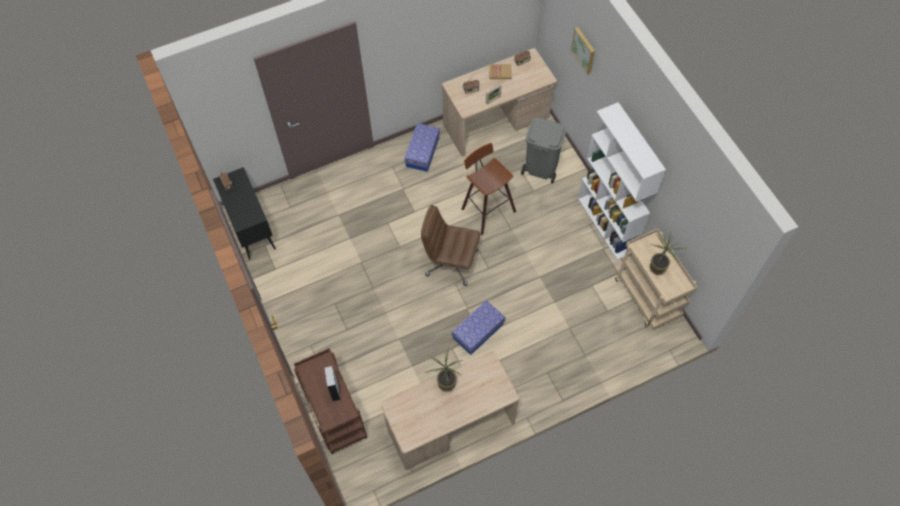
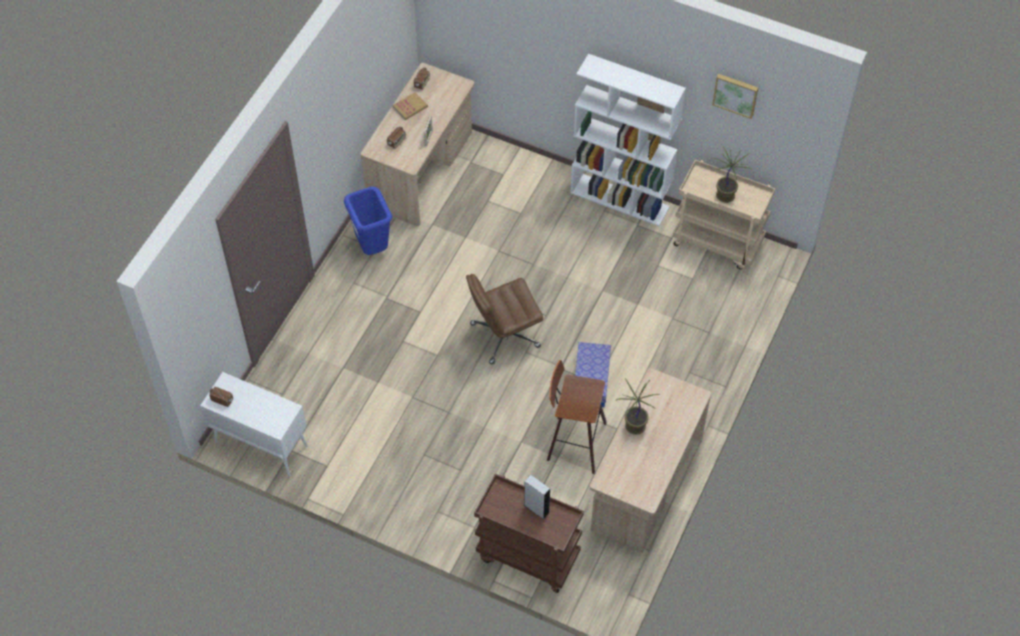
camera: 40 degrees left, 5 degrees down
black cabinet [213,167,276,260] -> white cabinet [200,372,308,476]
storage box [404,123,440,172] -> blue trash can [344,187,392,255]
stool [462,143,516,235] -> stool moved to [547,360,607,474]
grey trash can [521,118,567,183] -> none
picture [571,27,595,75] -> picture moved to [712,74,758,119]

